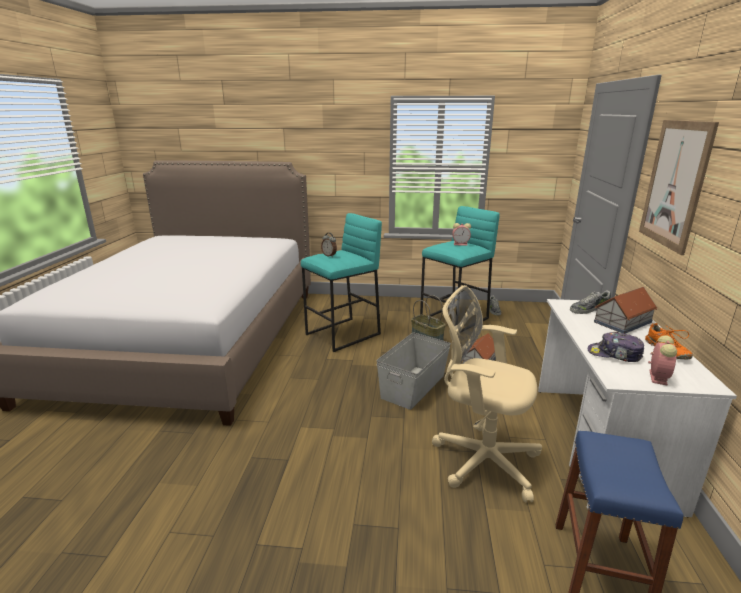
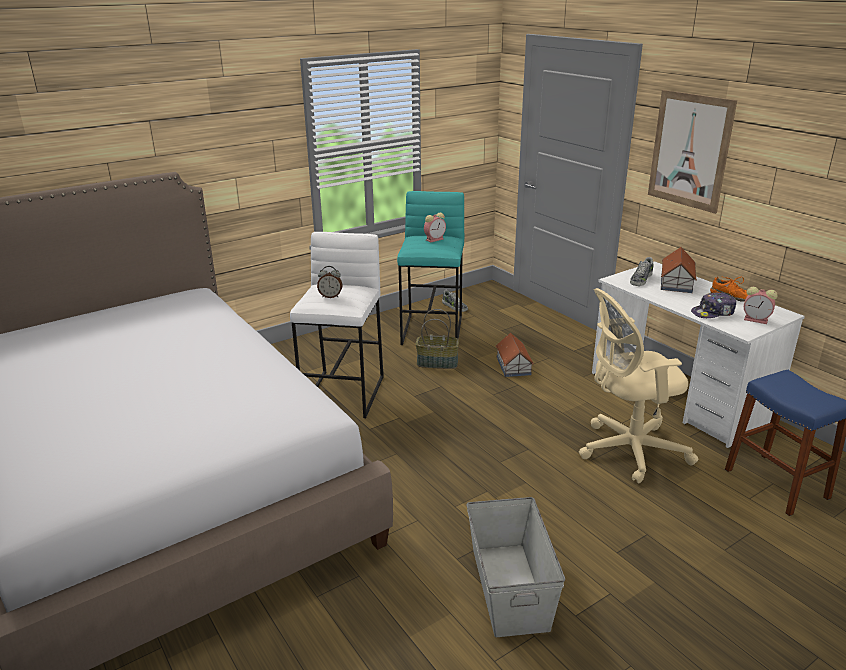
camera: 40 degrees left, 5 degrees up
turquoise stool [301,213,382,352] -> white stool [290,232,384,418]
grey storage box [376,332,451,410] -> grey storage box moved to [467,497,565,637]
alarm clock [648,335,677,386] -> alarm clock turned 135 degrees clockwise [744,287,777,324]

